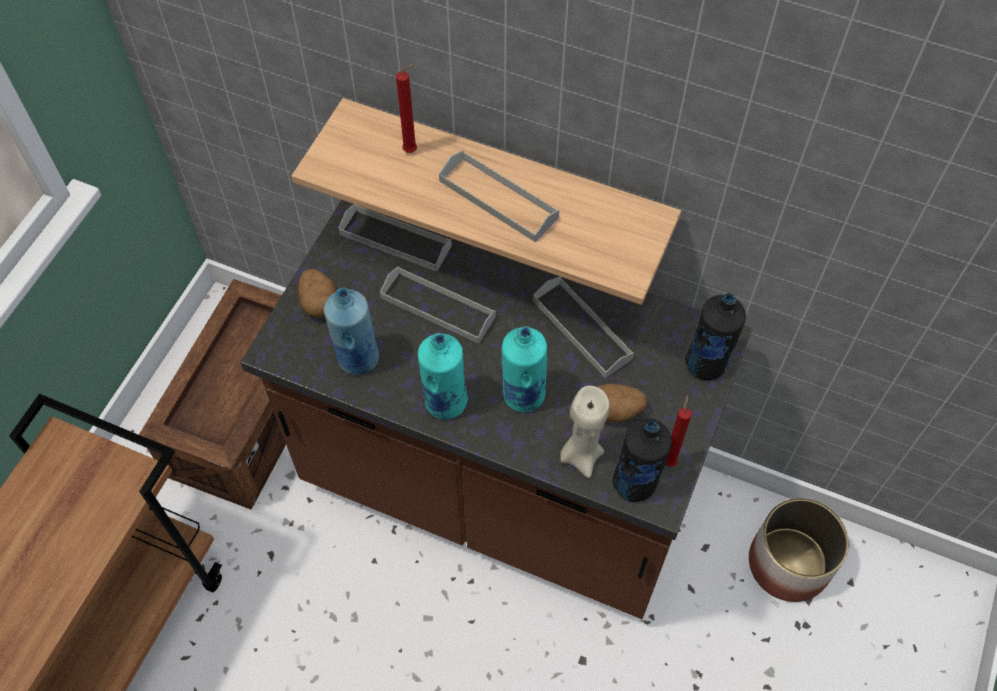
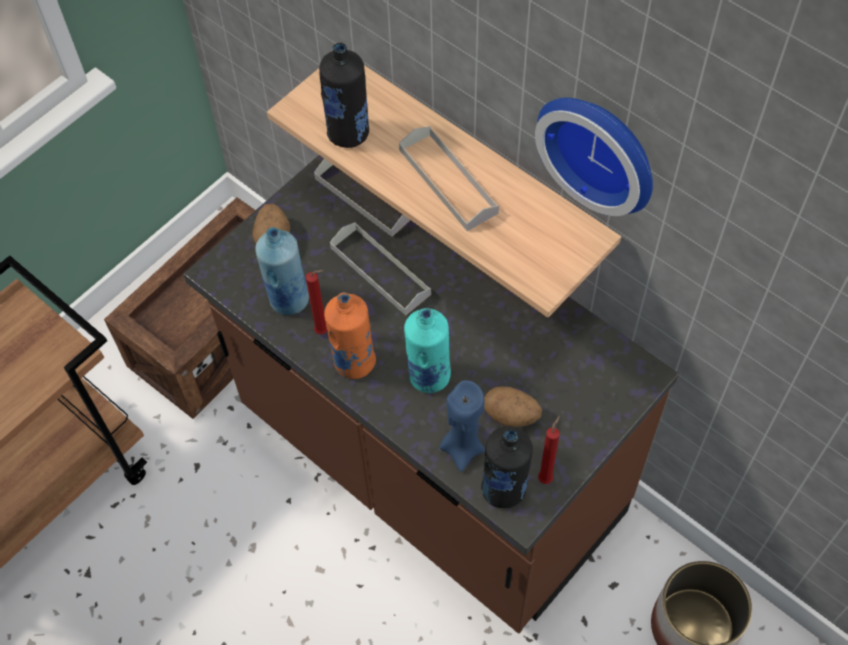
camera: 20 degrees right, 0 degrees up
red candle [396,64,417,153] -> red candle moved to [306,270,327,334]
turquoise bottle [418,333,468,419] -> orange bottle [324,292,376,379]
grey tray [533,277,634,378] -> none
beige candle [560,386,610,478] -> blue candle [440,380,485,472]
black bottle [685,293,746,380] -> black bottle moved to [319,43,369,148]
none -> wall clock [535,98,653,216]

